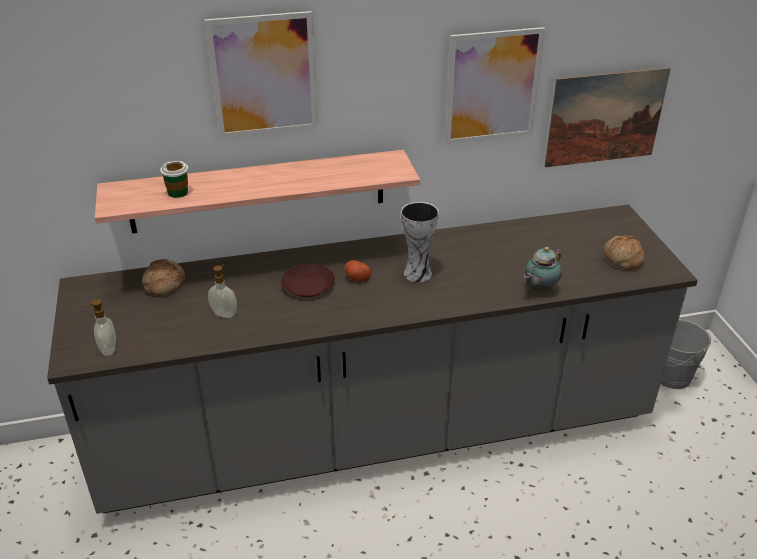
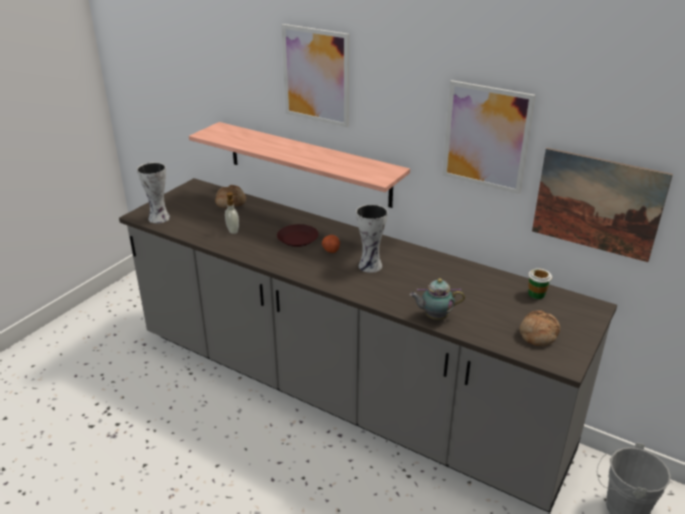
camera: 45 degrees right, 5 degrees down
soap dispenser [85,300,116,356] -> vase [137,162,170,224]
cup [160,161,189,198] -> cup moved to [528,268,552,299]

